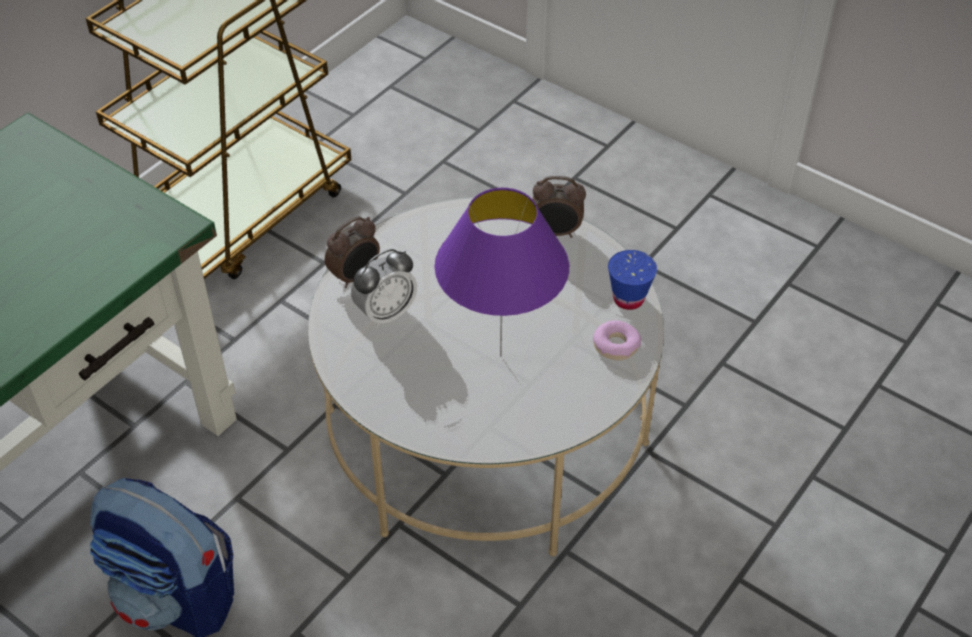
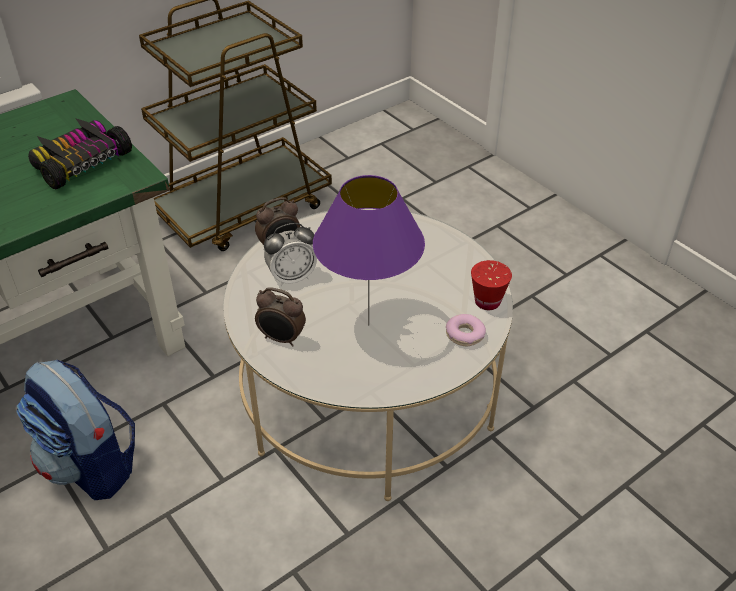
camera: 15 degrees right, 5 degrees down
alarm clock [533,176,586,238] -> alarm clock moved to [255,287,306,346]
blue cup [608,250,657,310] -> red cup [471,260,512,310]
none -> toy car [28,118,132,189]

